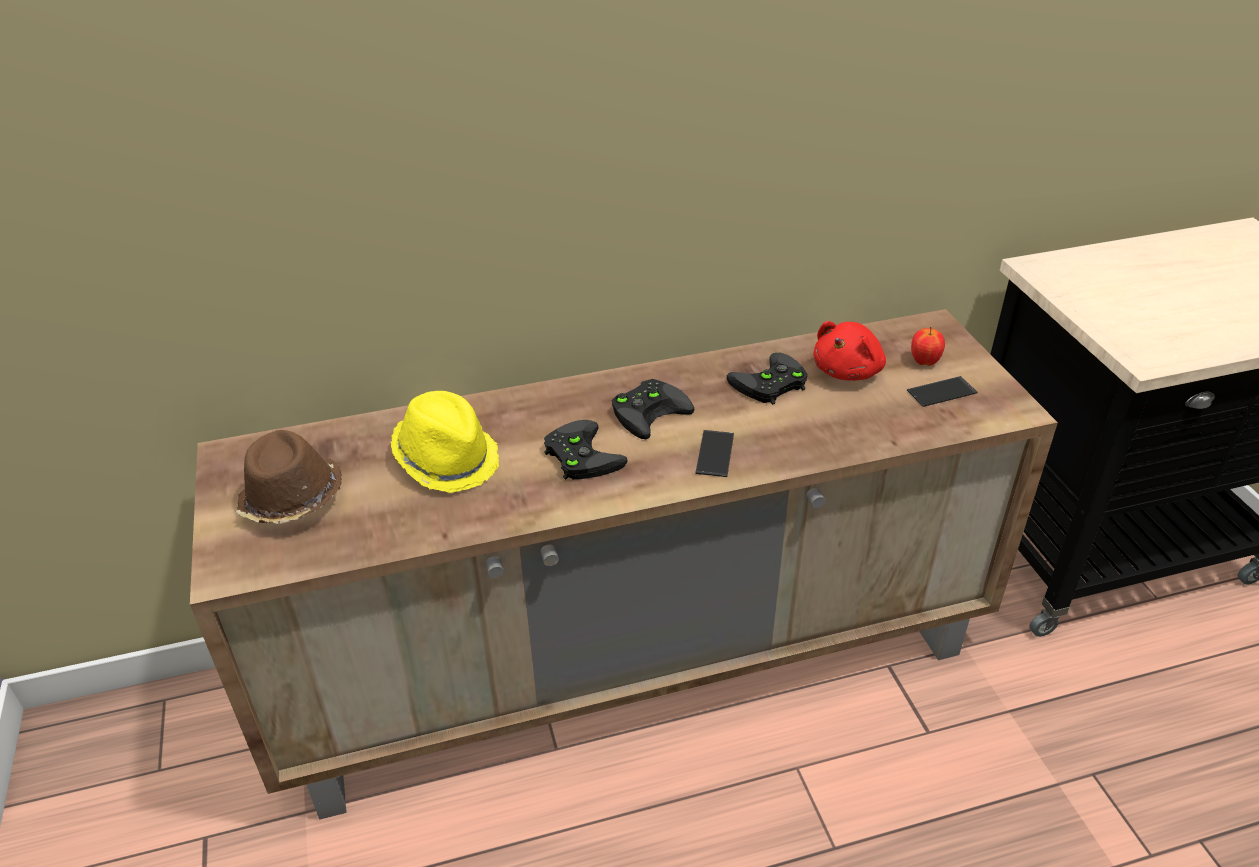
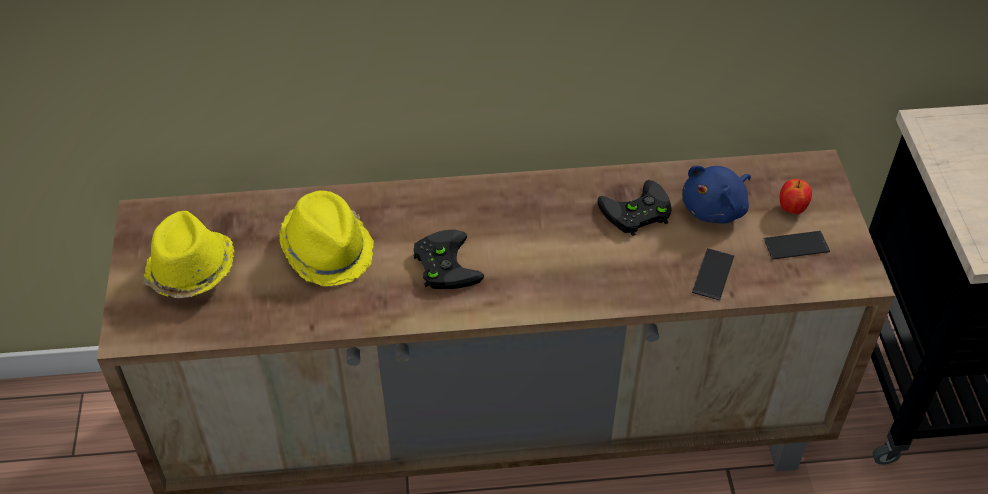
camera: 10 degrees right, 10 degrees up
brown hat [236,430,342,524] -> yellow hat [142,211,234,298]
black game controller [612,379,695,439] -> none
phone [695,430,734,477] -> phone moved to [692,248,734,301]
red plush toy [813,321,886,381] -> blue plush toy [682,165,751,224]

